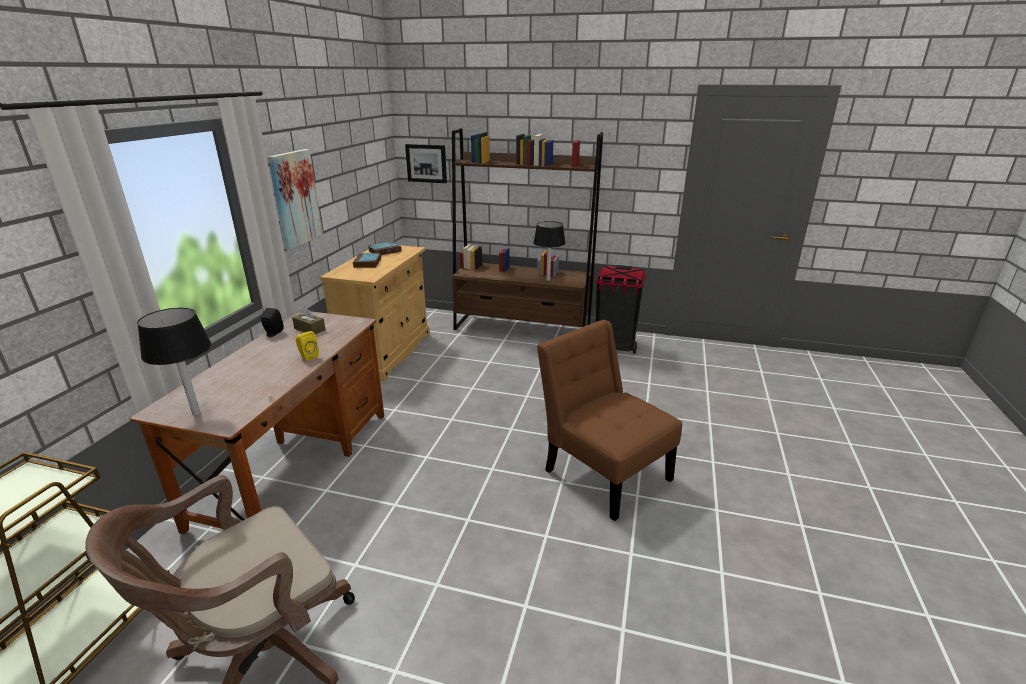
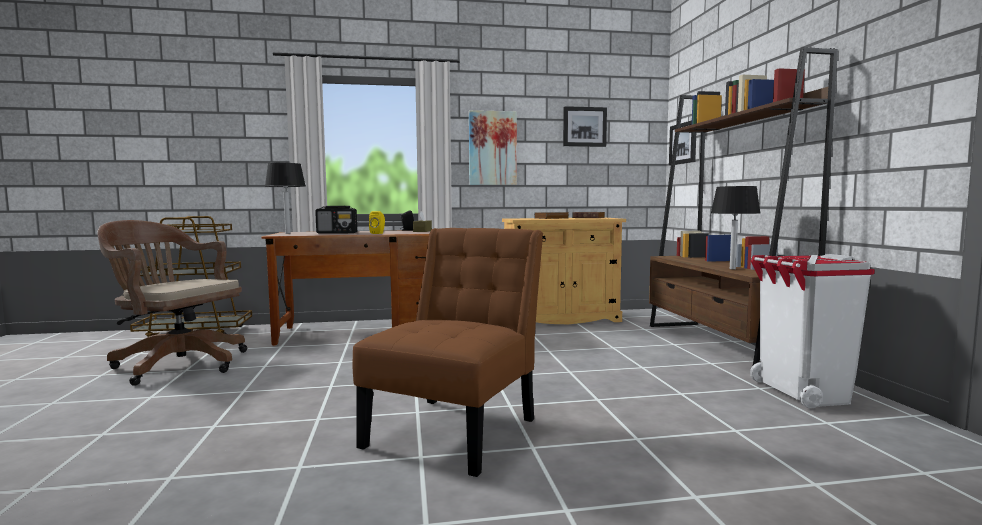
camera: 65 degrees right, 20 degrees down
black trash can [596,265,646,354] -> white trash can [750,254,875,409]
none -> radio [315,206,357,234]
none -> picture [563,106,607,147]

